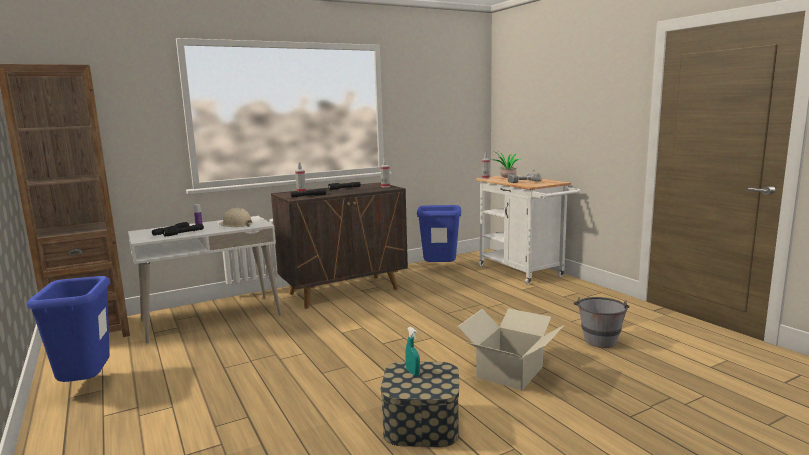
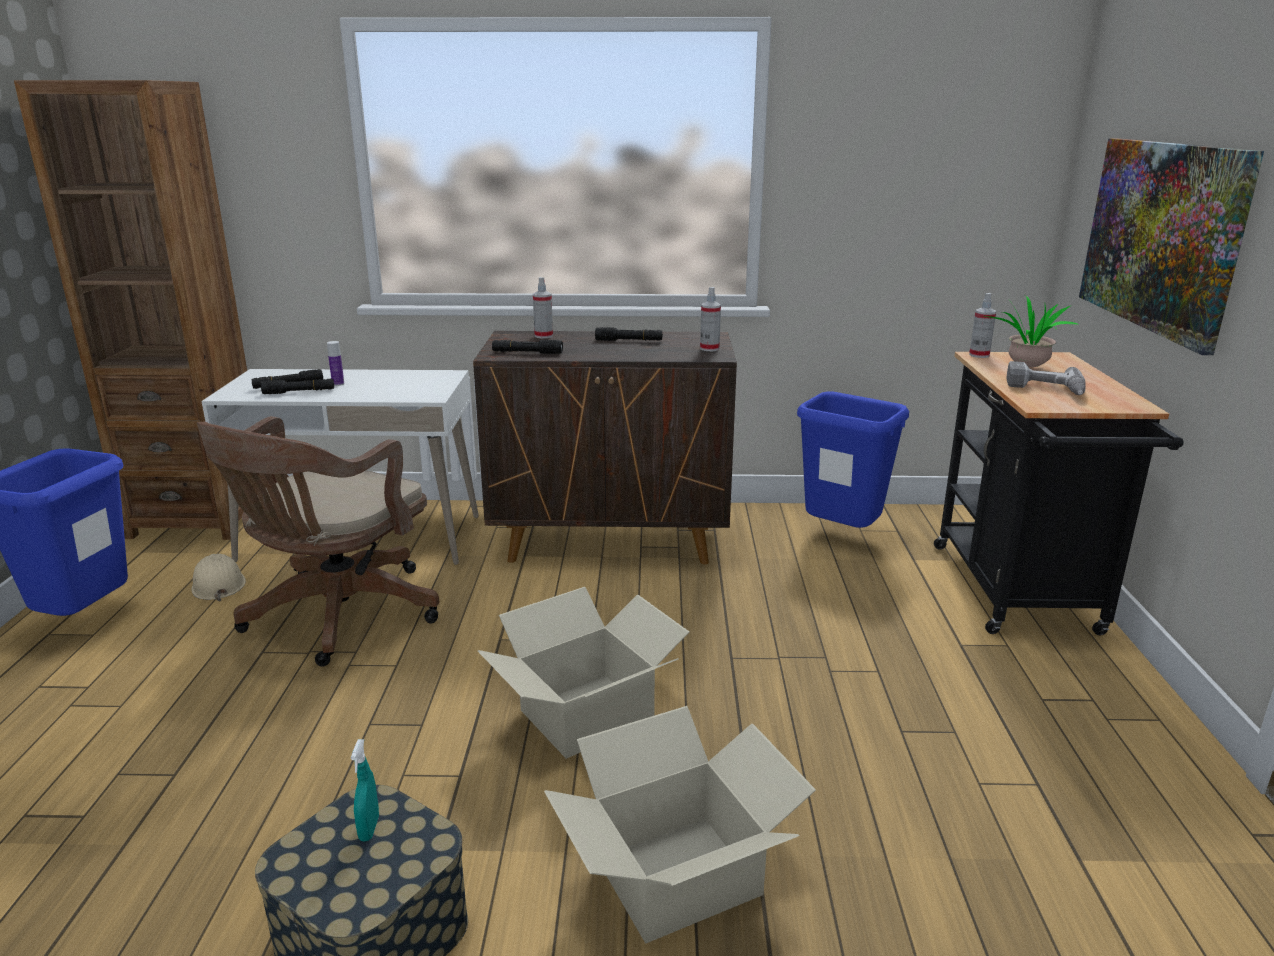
camera: 30 degrees right, 10 degrees up
beige hard hat [219,208,253,227] -> beige hard hat moved to [191,554,246,601]
white cart [475,175,580,285] -> black cart [934,352,1184,635]
grey bucket [574,297,630,348] -> none
none -> brown office chair [197,416,440,667]
none -> cardboard box [478,587,689,759]
none -> picture [1079,138,1264,355]

